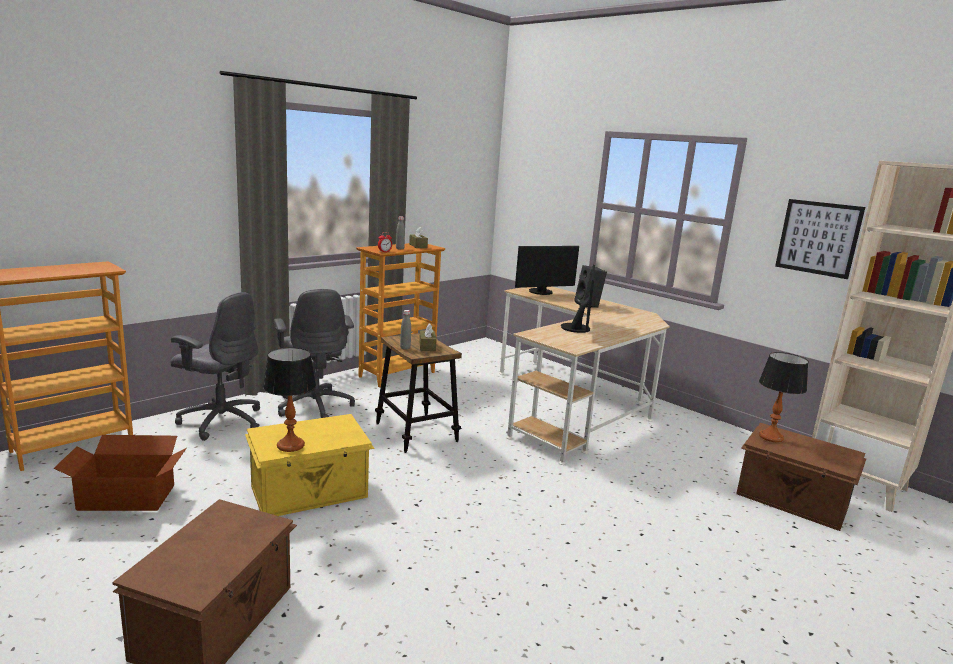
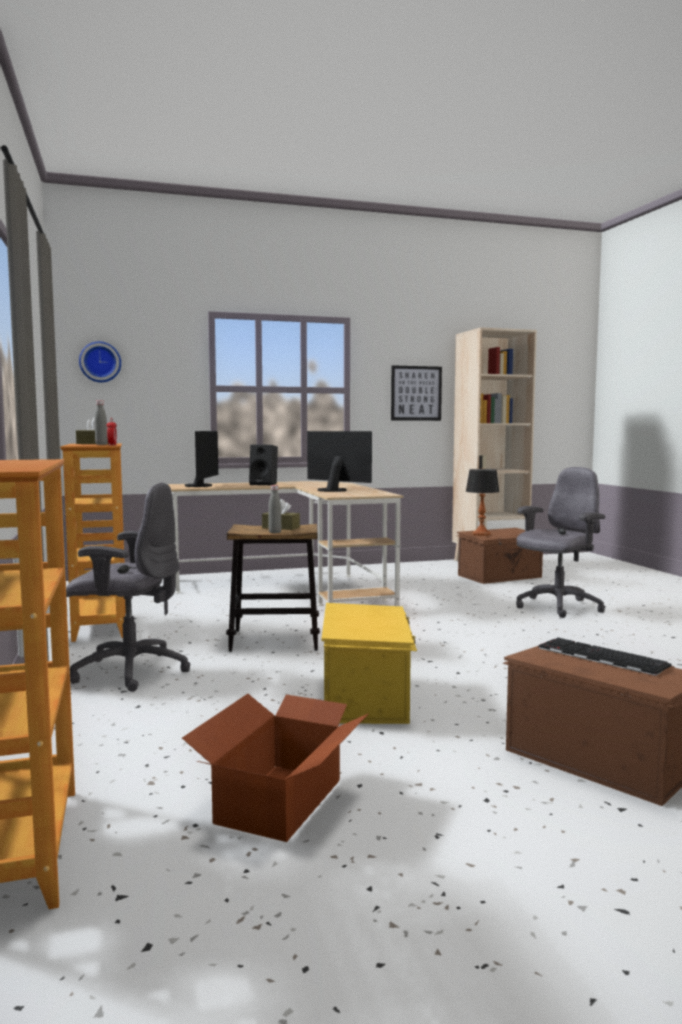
camera: 60 degrees left, 10 degrees down
grey office chair [170,292,260,441] -> grey office chair moved to [516,467,605,618]
table lamp [263,347,316,452] -> none
none -> wall clock [79,342,121,382]
none -> keyboard [539,638,671,676]

